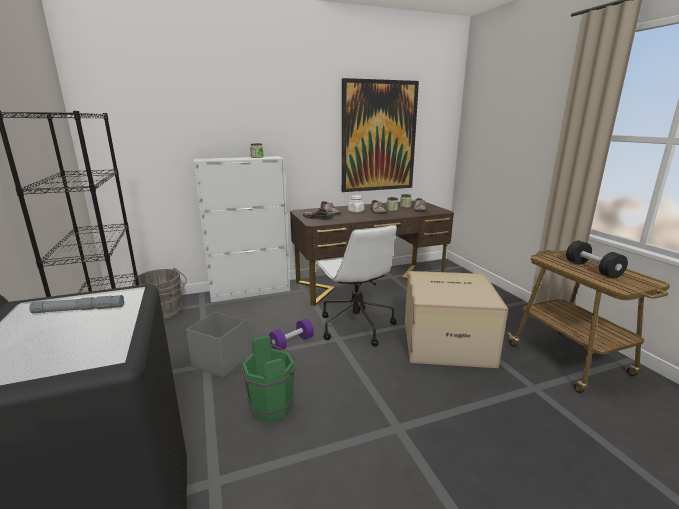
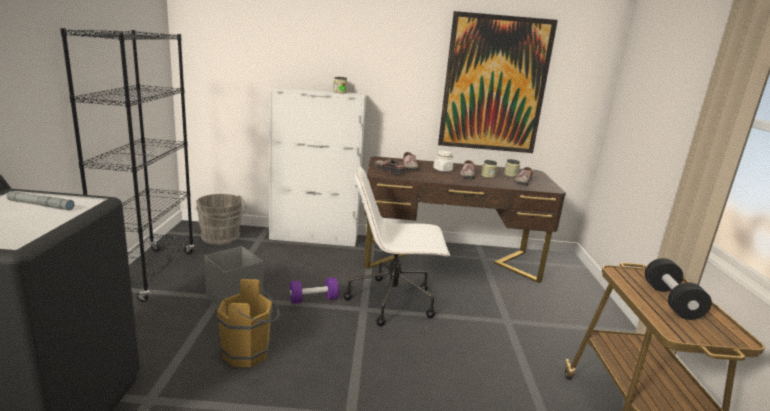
camera: 20 degrees right, 0 degrees up
green bucket [242,336,300,422] -> brown bucket [216,279,280,367]
white office chair [315,225,397,347] -> white office chair turned 90 degrees clockwise [344,166,450,326]
cardboard box [405,271,508,368] -> none

